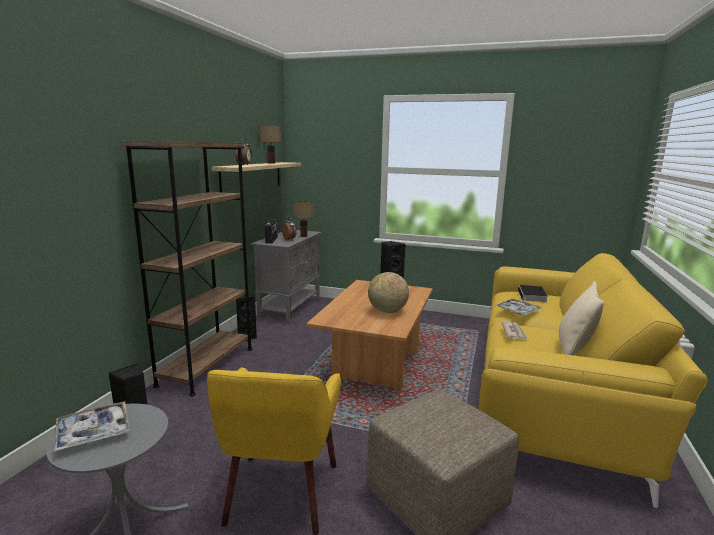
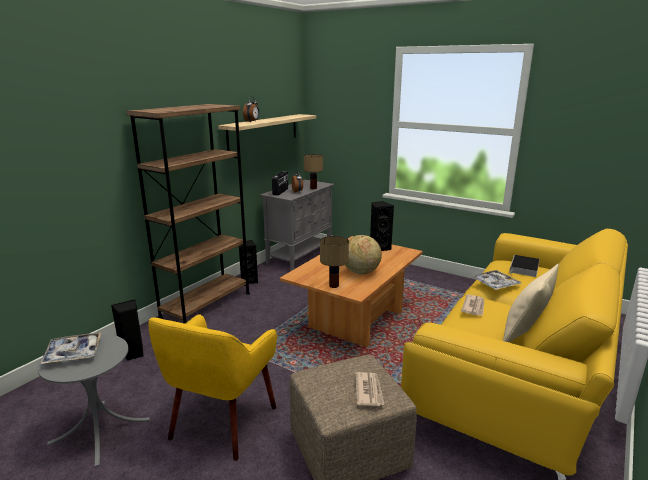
camera: 15 degrees right, 5 degrees up
table lamp [260,126,281,164] -> table lamp moved to [320,236,349,288]
none -> newspaper [355,372,384,406]

